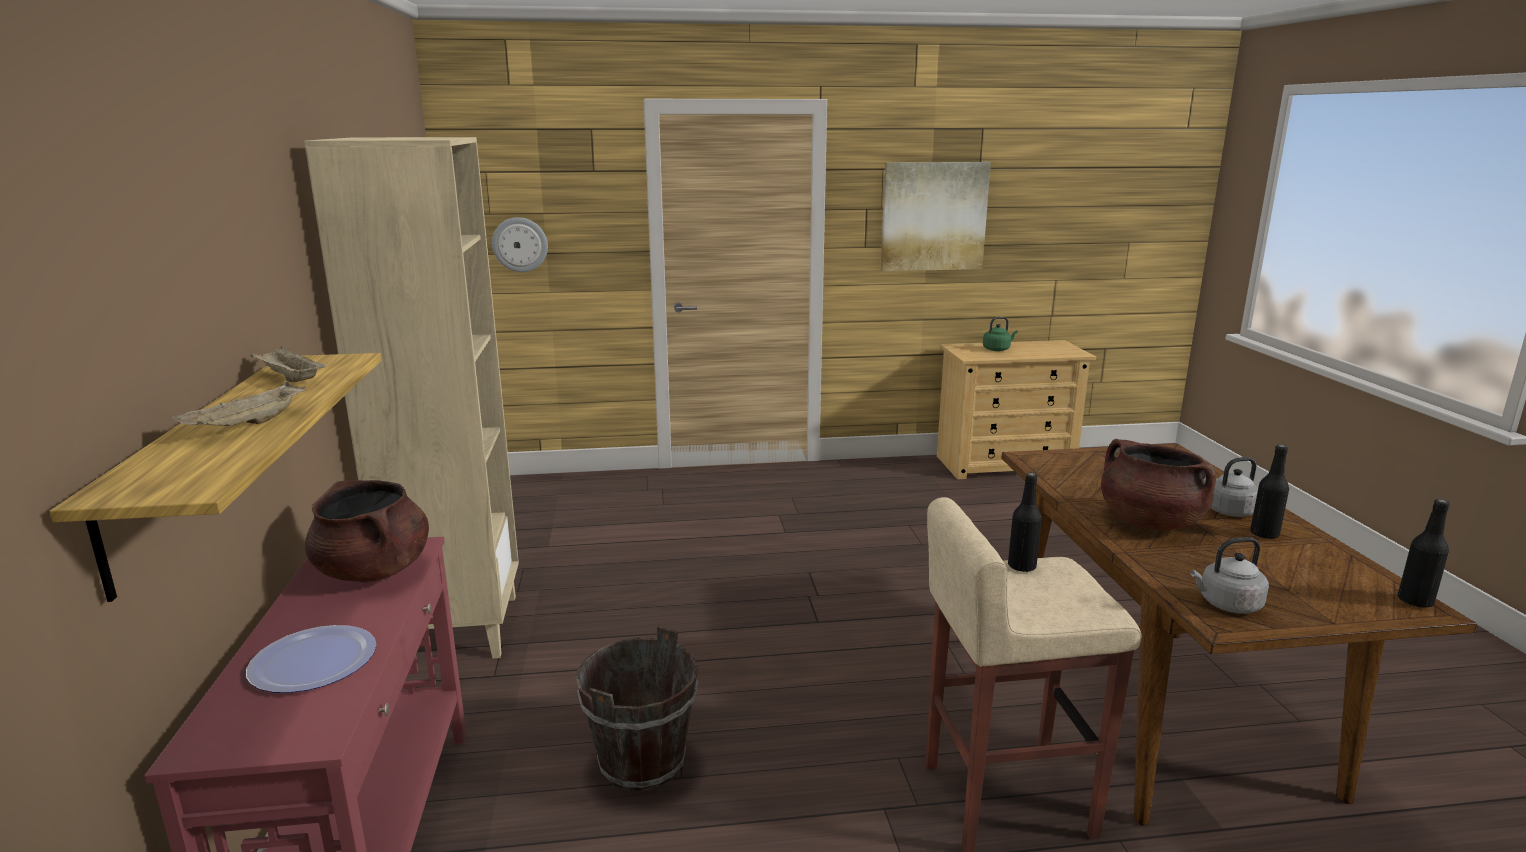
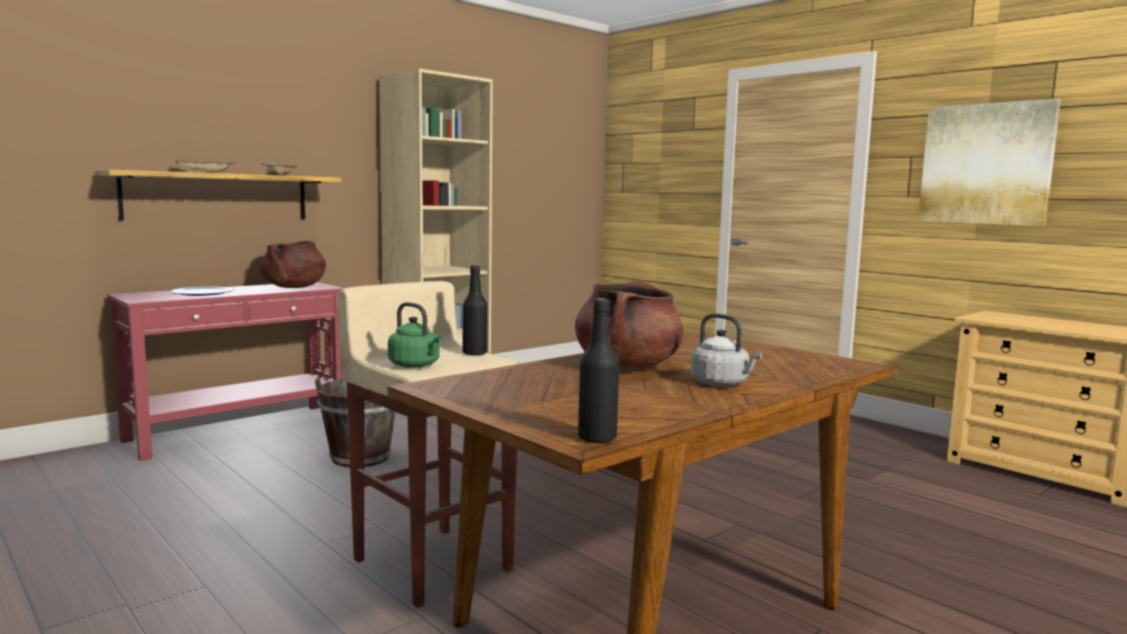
camera: 55 degrees right, 10 degrees down
wall clock [492,217,548,272] -> none
green kettle [983,317,1018,351] -> green kettle moved to [388,302,442,368]
grey kettle [1190,537,1269,614] -> none
black bottle [1250,445,1289,539] -> none

